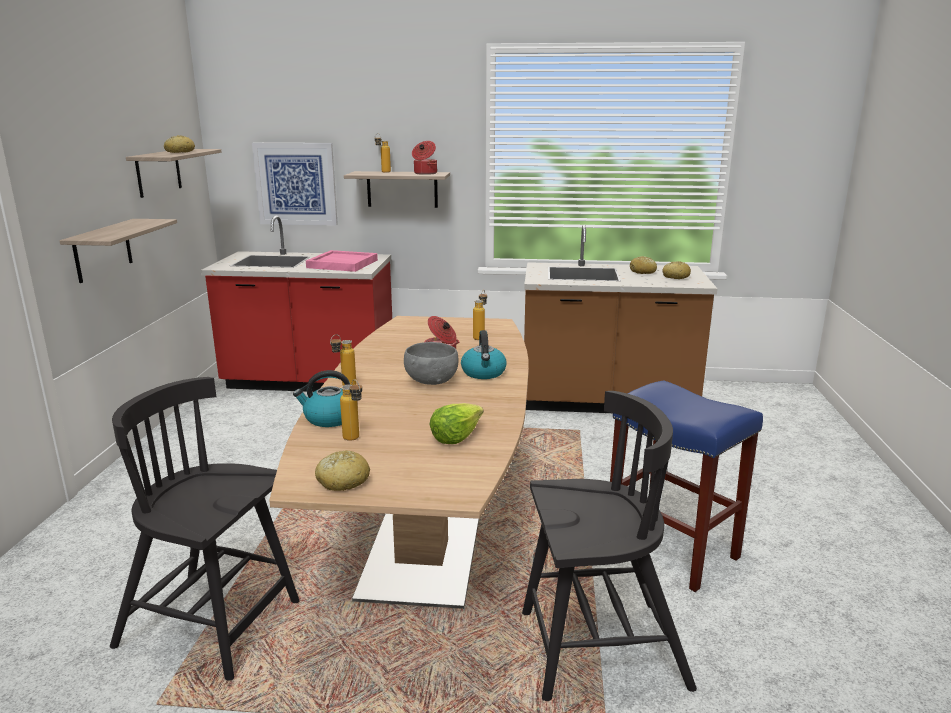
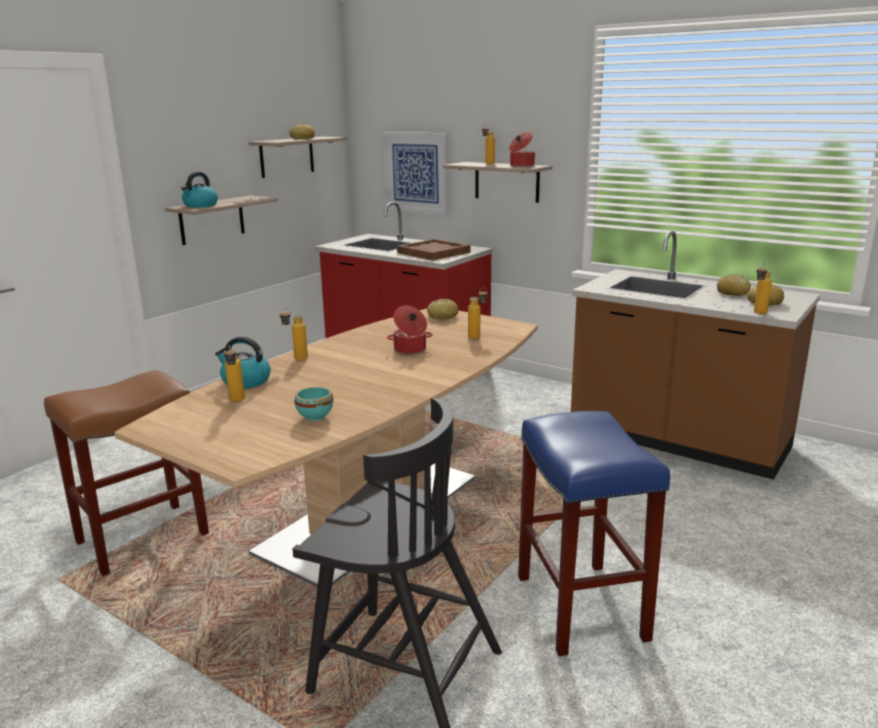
camera: 30 degrees right, 0 degrees up
black chair [110,377,300,681] -> brown stool [44,370,209,576]
pink tray [306,250,378,272] -> brown tray [397,239,470,260]
bread [315,450,370,491] -> bread moved to [427,299,459,320]
grey bowl [404,342,459,385] -> none
lettuce [429,403,484,444] -> turquoise bowl [295,387,333,422]
kettle [461,330,507,379] -> kettle moved to [181,172,218,207]
none -> bottle [754,263,772,314]

